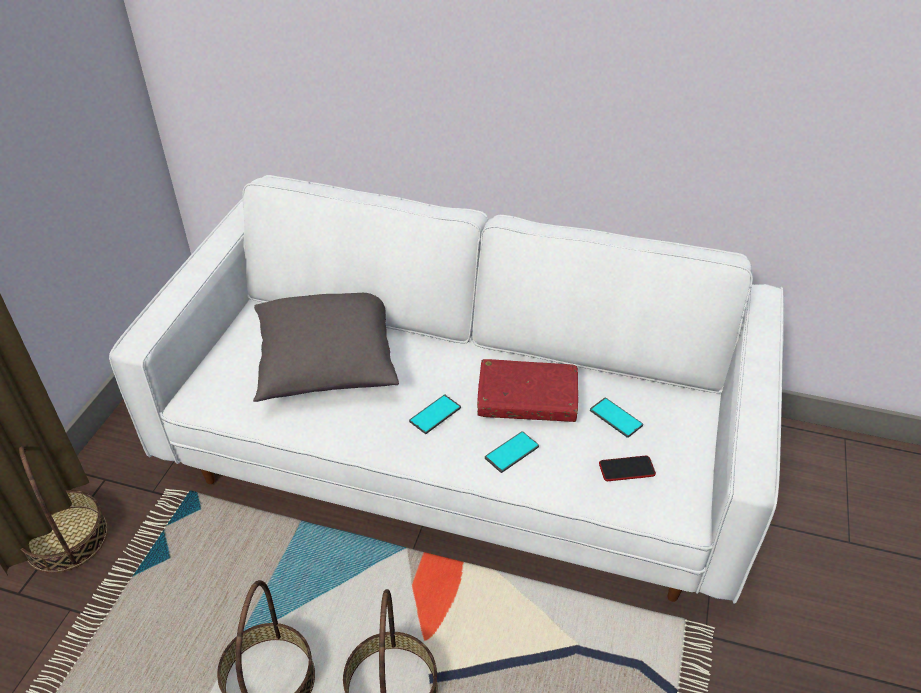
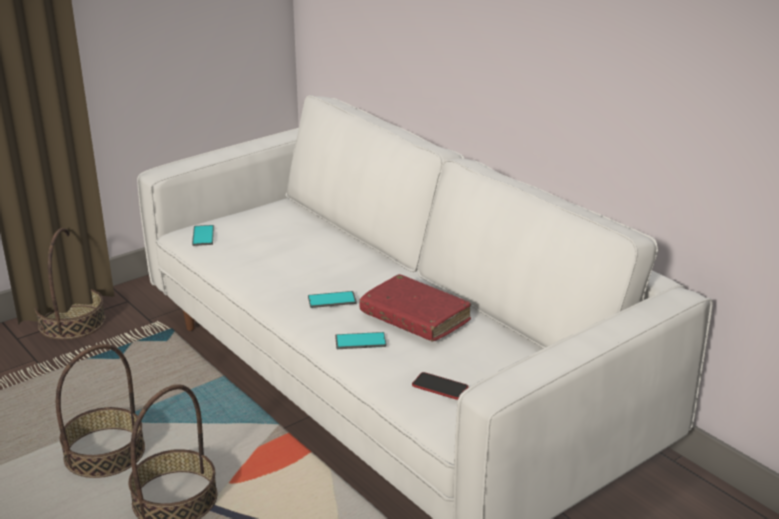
camera: 35 degrees right, 15 degrees down
grey pillow [253,293,399,402] -> none
phone [590,398,643,438] -> phone moved to [192,225,214,246]

